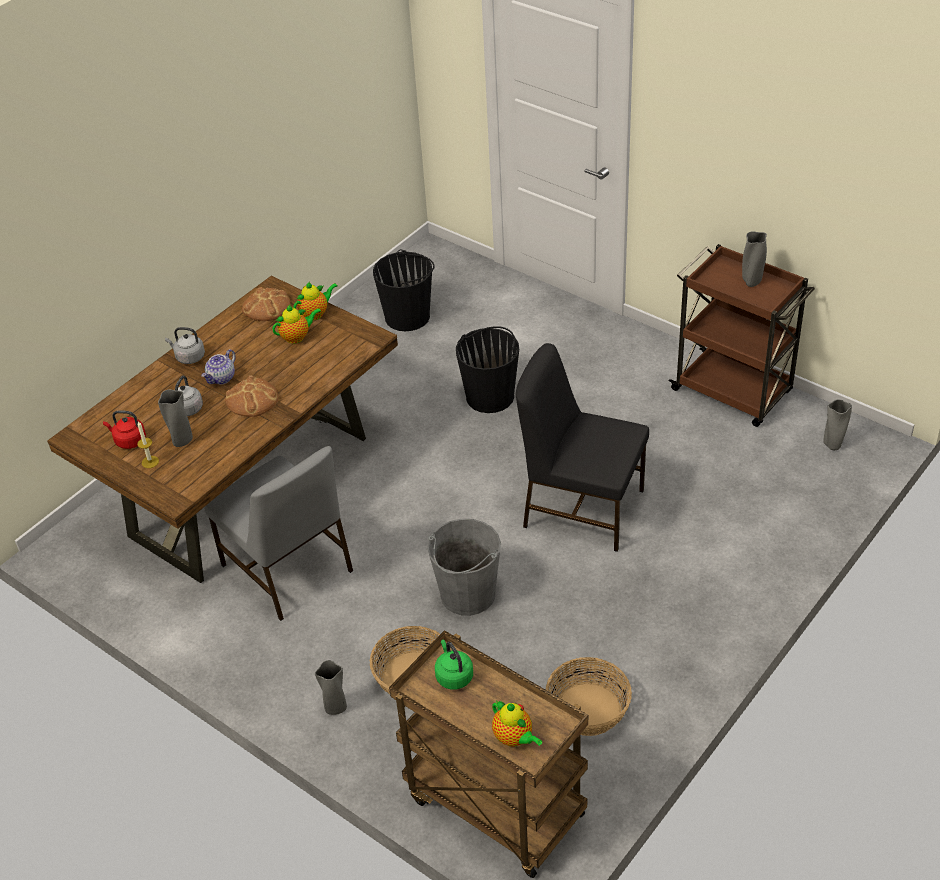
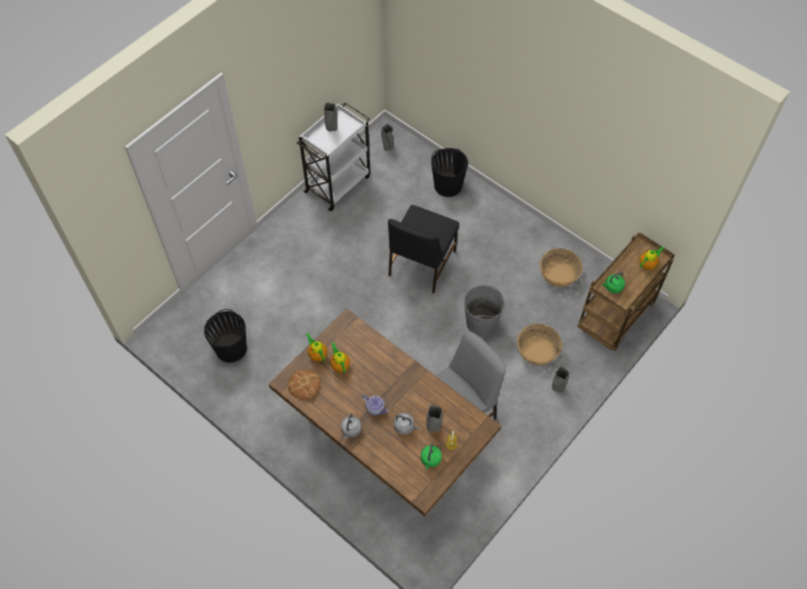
camera: 90 degrees left, 15 degrees up
red kettle [103,410,146,449] -> green kettle [421,443,442,469]
bread [225,375,278,417] -> none
black bucket [456,326,519,413] -> black bucket moved to [431,148,468,197]
brown cart [669,244,815,427] -> white cart [297,102,370,211]

